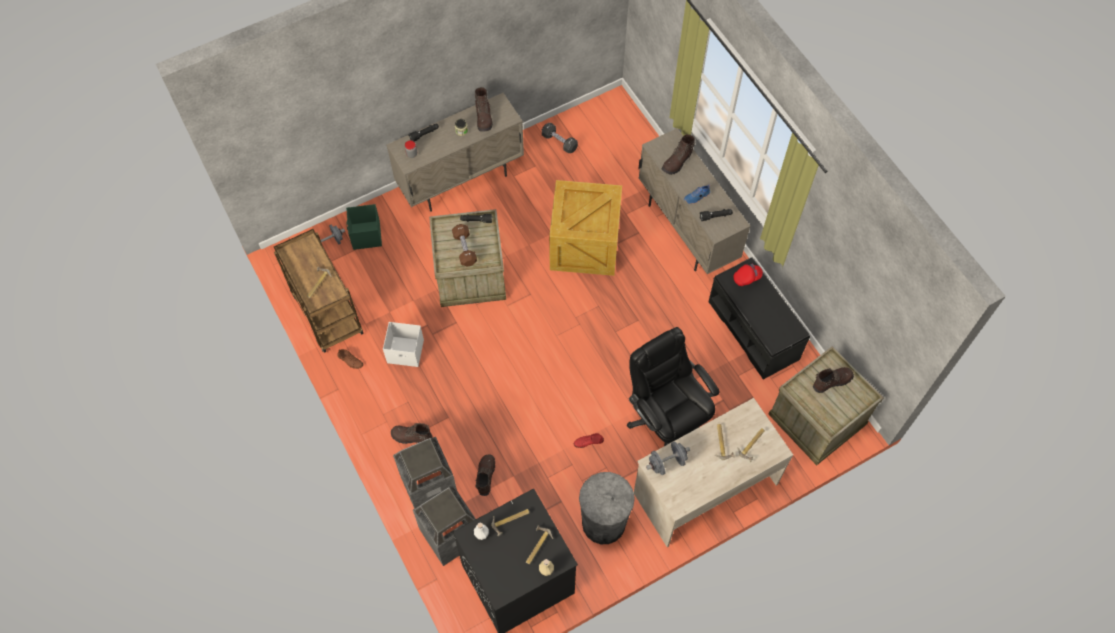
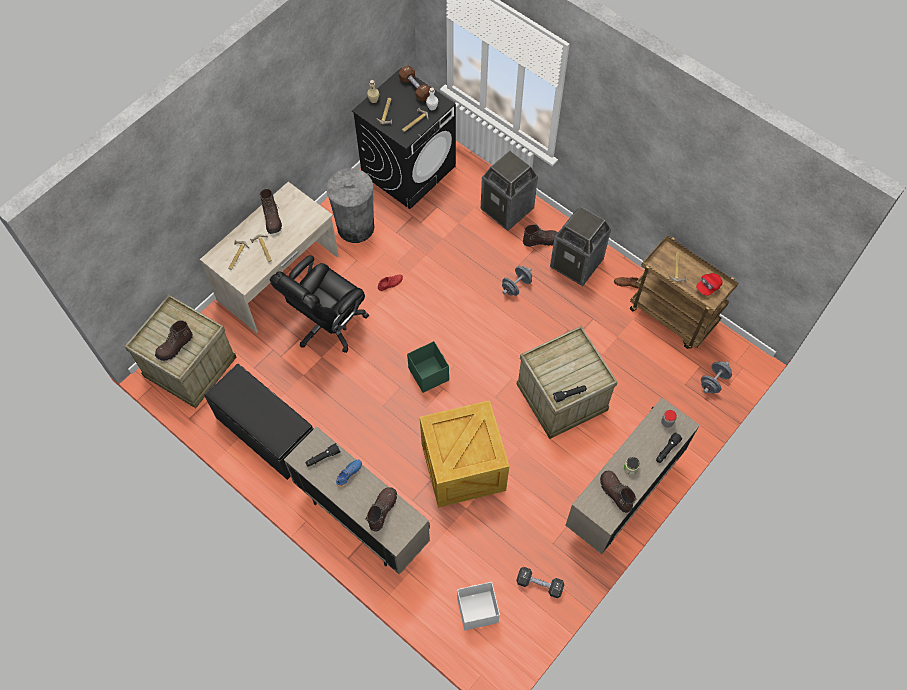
camera: 160 degrees right, 0 degrees up
green storage box [346,204,382,250] -> green storage box moved to [407,341,449,393]
white storage box [383,322,424,367] -> white storage box moved to [457,582,500,630]
trash can [413,485,476,566] -> trash can moved to [550,206,611,286]
brown dumbbell [452,224,477,267] -> brown dumbbell moved to [399,65,430,101]
brown boot [475,454,495,496] -> brown boot moved to [260,189,282,234]
black office chair [627,327,720,446] -> black office chair turned 90 degrees clockwise [270,255,369,353]
grey dumbbell [646,442,690,475] -> grey dumbbell moved to [502,266,532,296]
red cap [733,263,763,286] -> red cap moved to [696,273,723,296]

